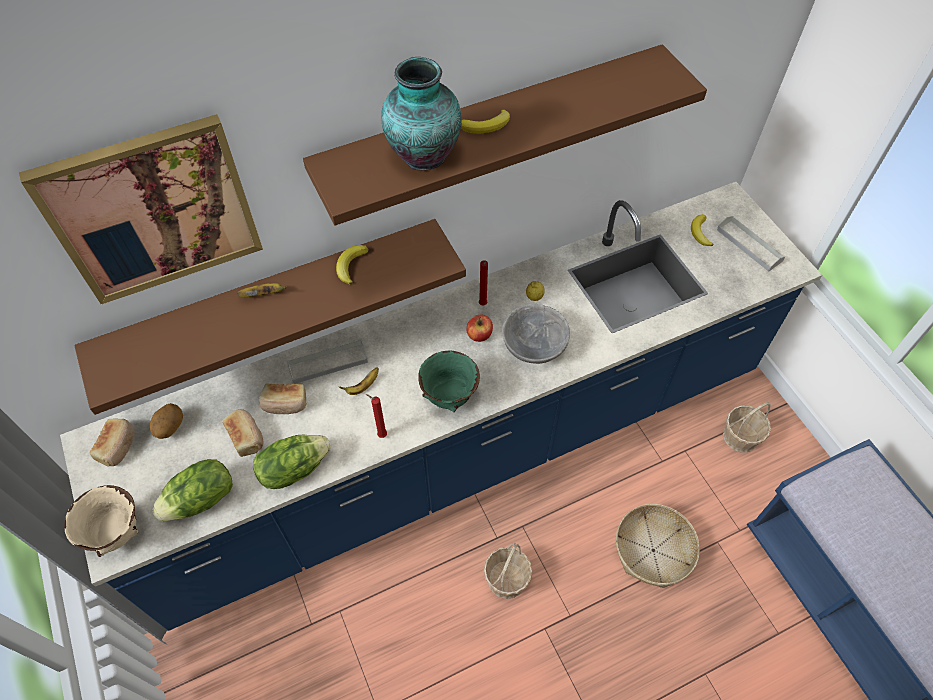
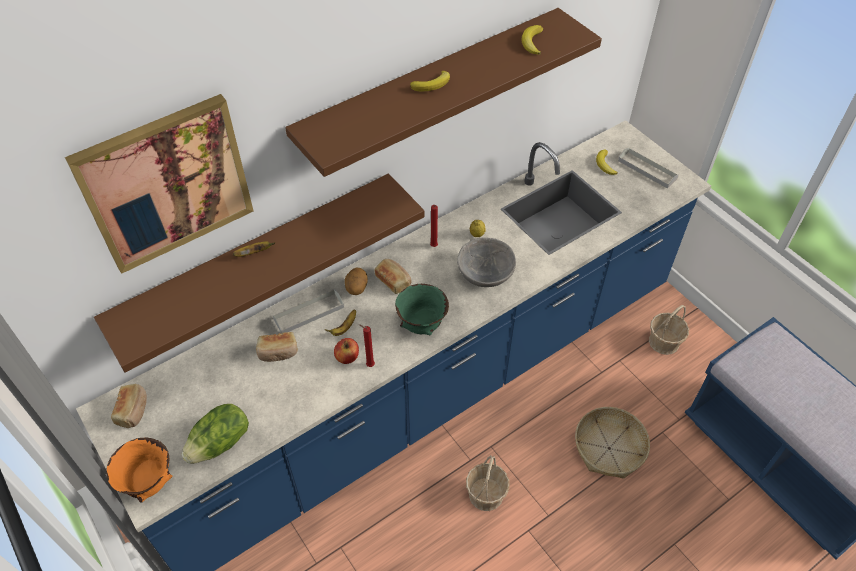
camera: 10 degrees left, 5 degrees down
beige bowl [64,485,138,557] -> orange bowl [106,438,173,503]
potato [150,403,183,439] -> potato moved to [345,267,368,295]
bread [222,409,263,457] -> bread moved to [375,259,412,294]
lettuce [253,434,331,489] -> none
banana [336,245,368,285] -> banana moved to [522,25,543,55]
vase [381,57,462,171] -> none
apple [467,315,493,342] -> apple moved to [334,338,359,364]

